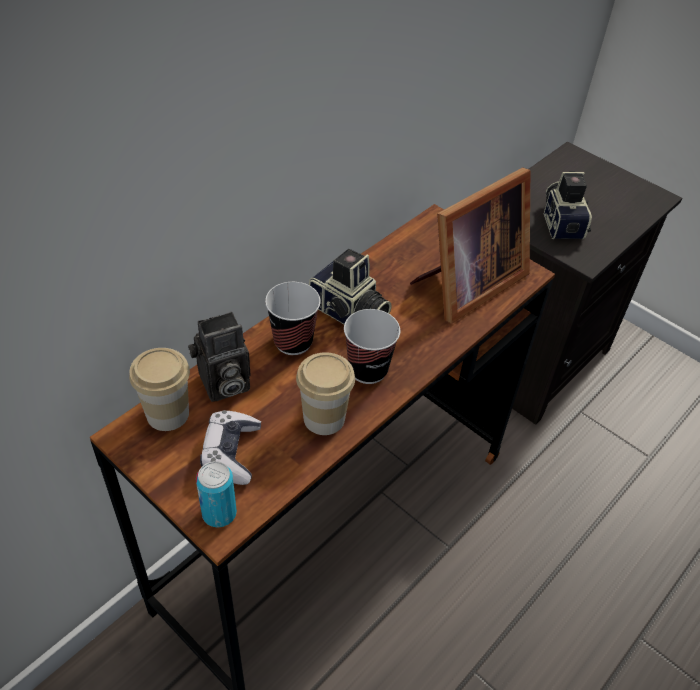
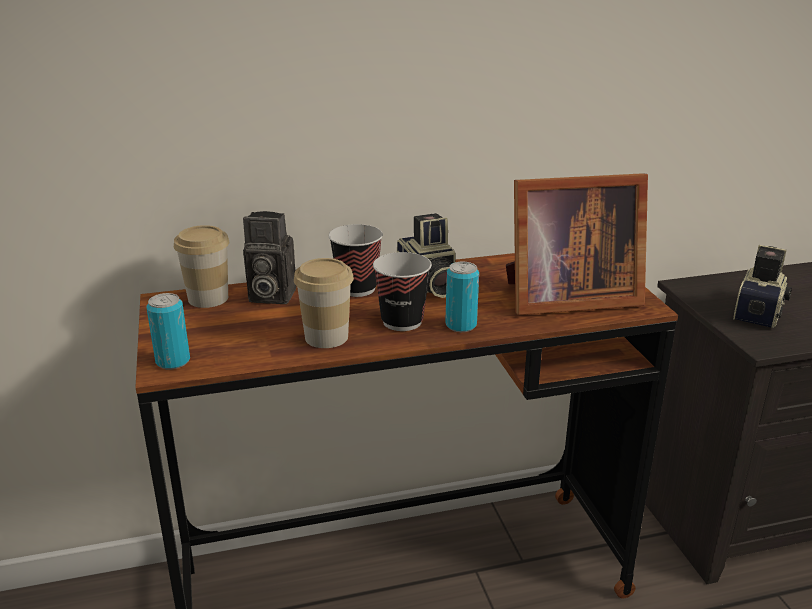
camera: 35 degrees right, 20 degrees down
game controller [200,410,261,485] -> none
none -> can [445,262,479,332]

